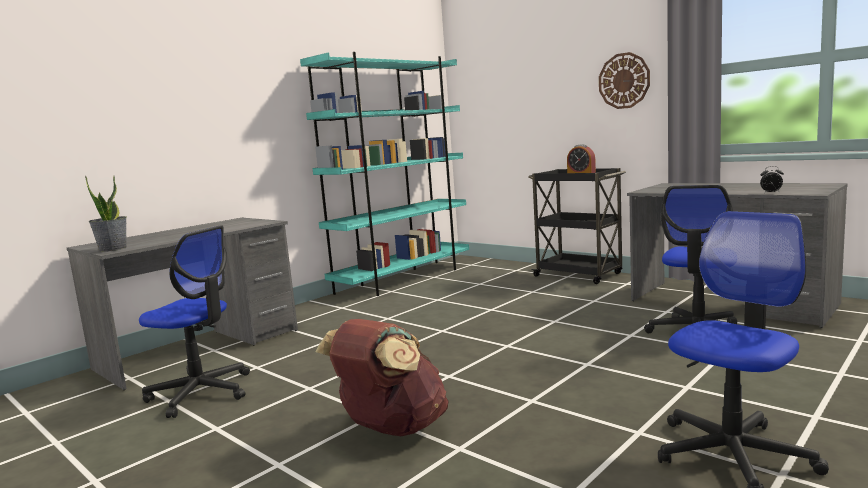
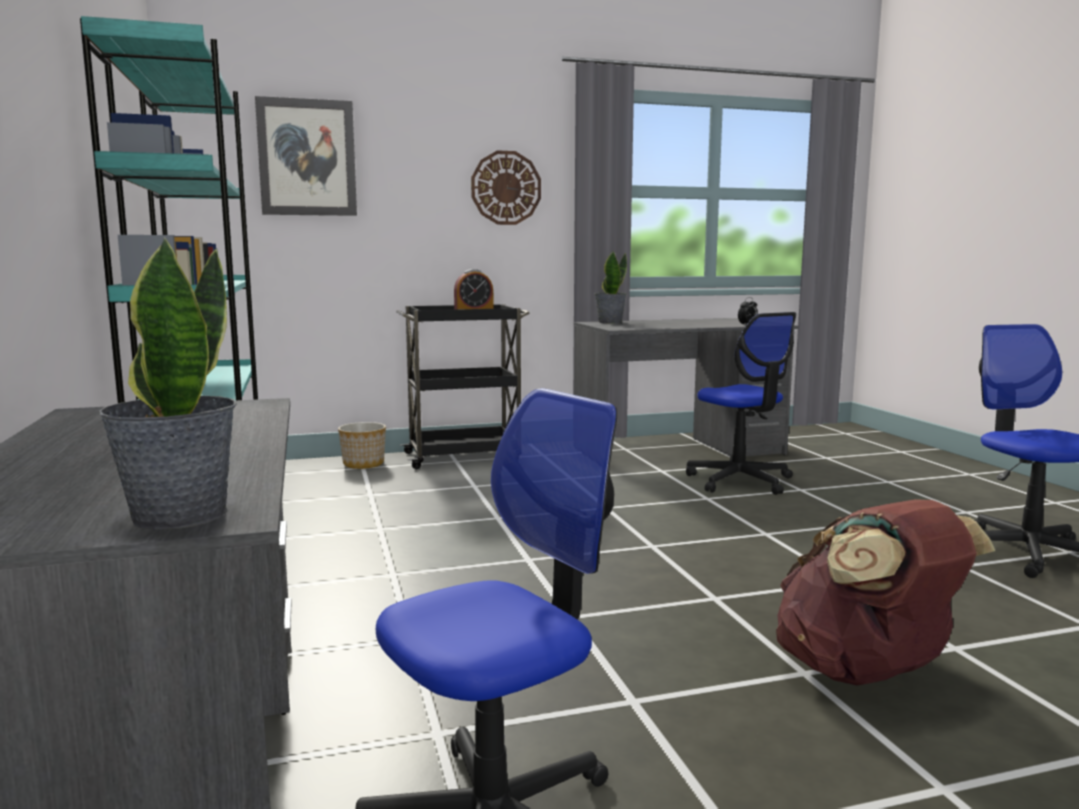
camera: 60 degrees left, 0 degrees up
none -> picture [255,96,357,216]
none -> planter [338,422,386,469]
none -> potted plant [594,251,627,324]

